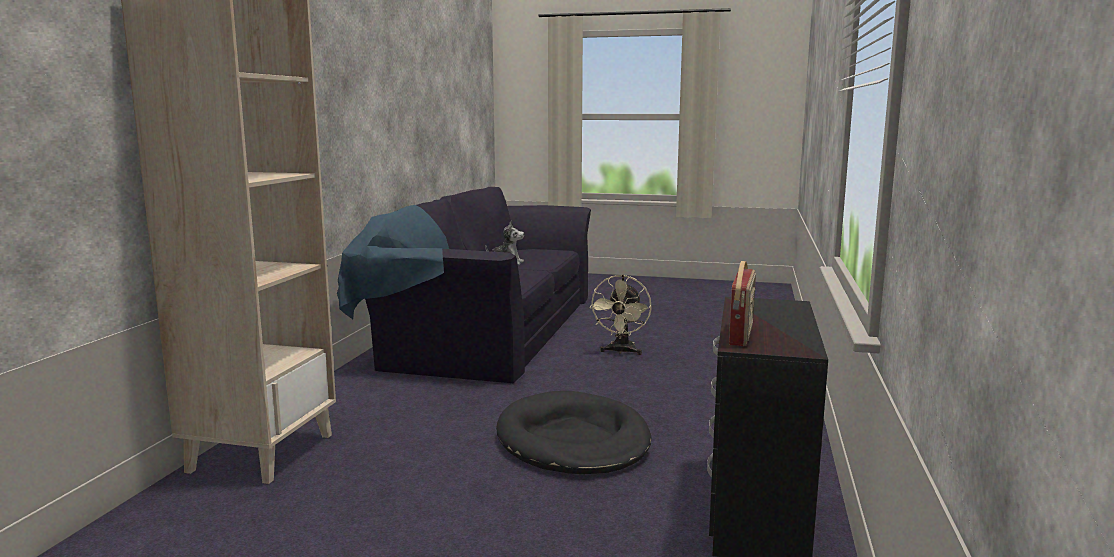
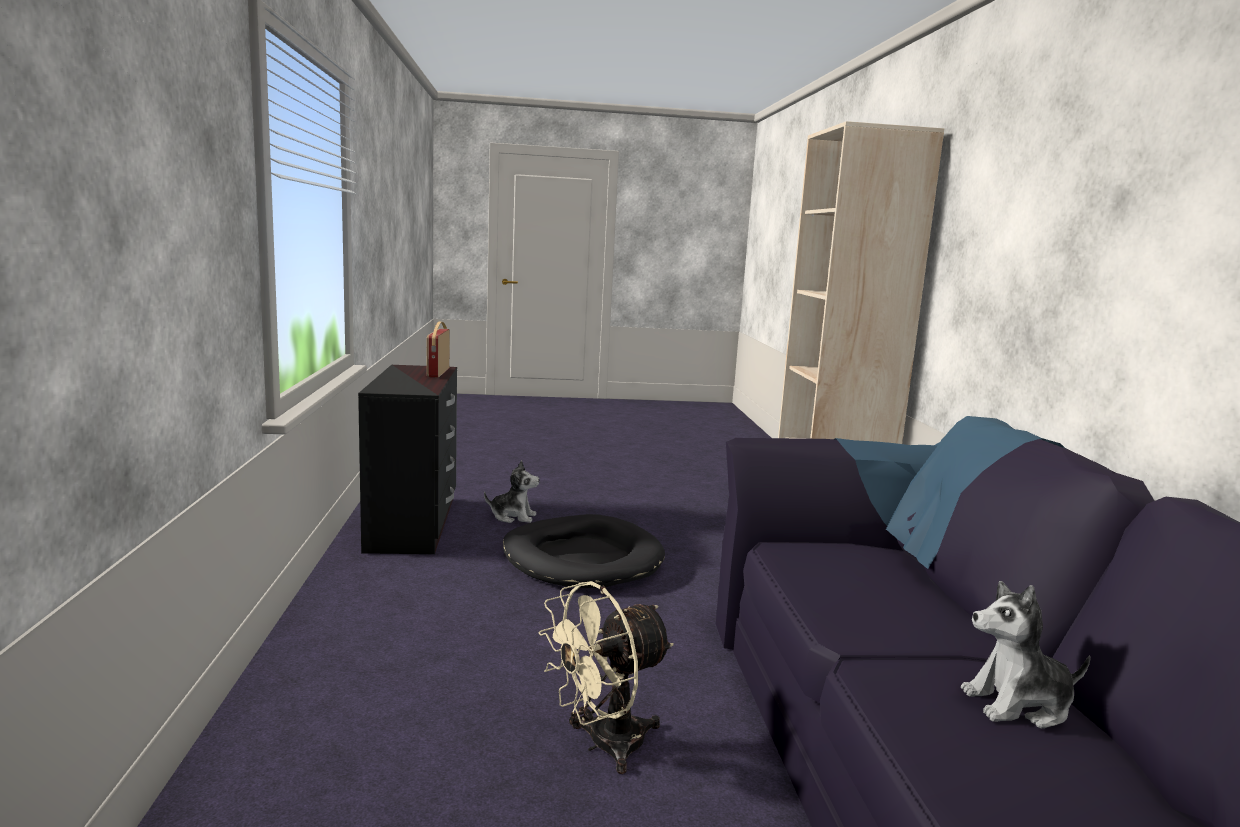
camera: 160 degrees right, 0 degrees up
beige fan [589,275,652,355] -> beige fan turned 120 degrees counterclockwise [539,581,674,774]
none -> plush toy [484,460,540,523]

